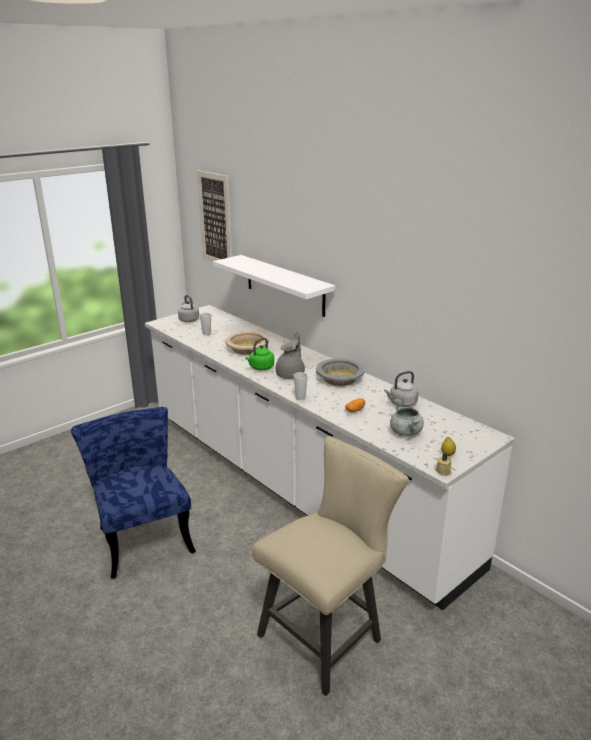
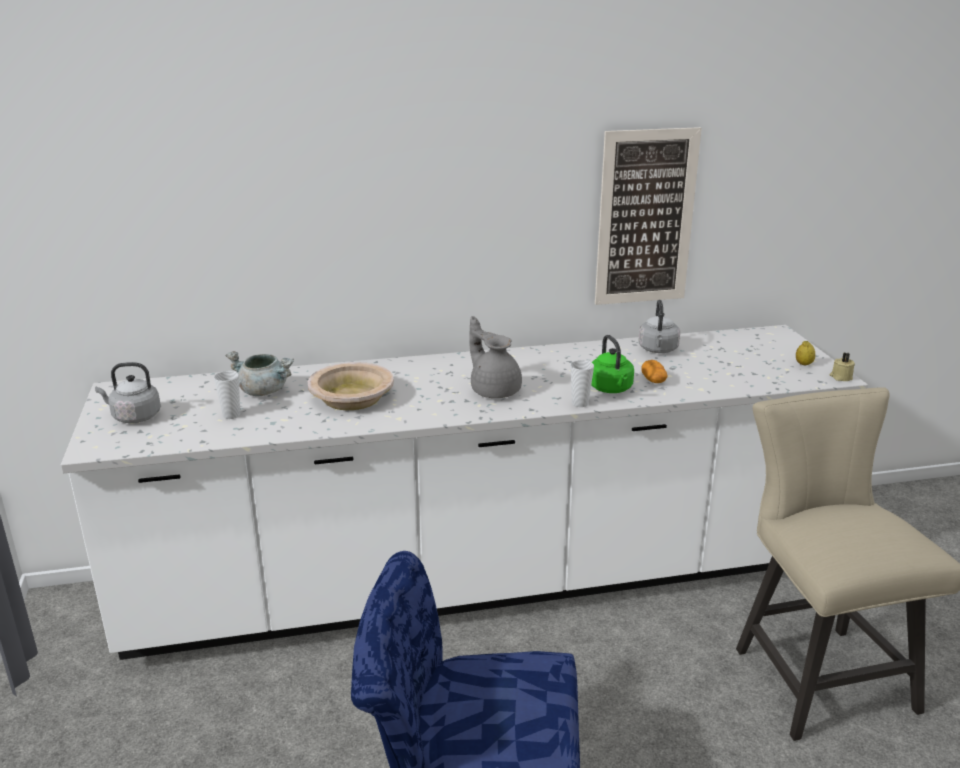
camera: 60 degrees left, 0 degrees up
picture [197,170,232,262] -> picture moved to [595,127,702,305]
white shelf [213,255,335,317] -> none
green kettle [246,338,274,370] -> green kettle moved to [591,335,634,393]
grey bowl [316,358,365,386] -> none
grey cooking pot [390,399,424,436] -> grey cooking pot moved to [225,351,294,396]

